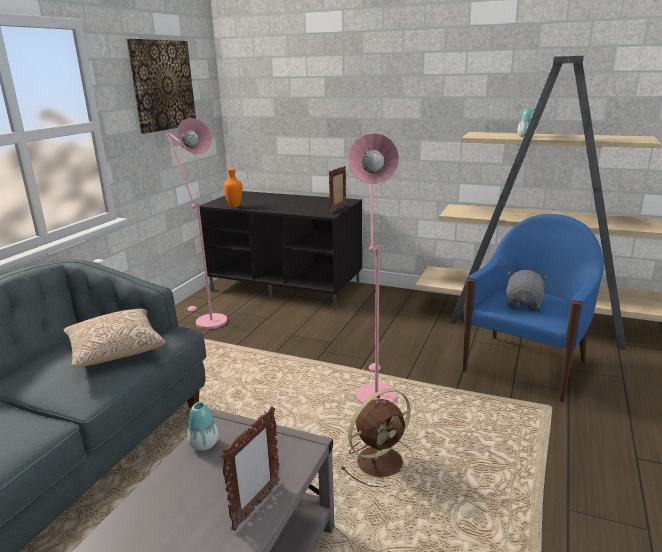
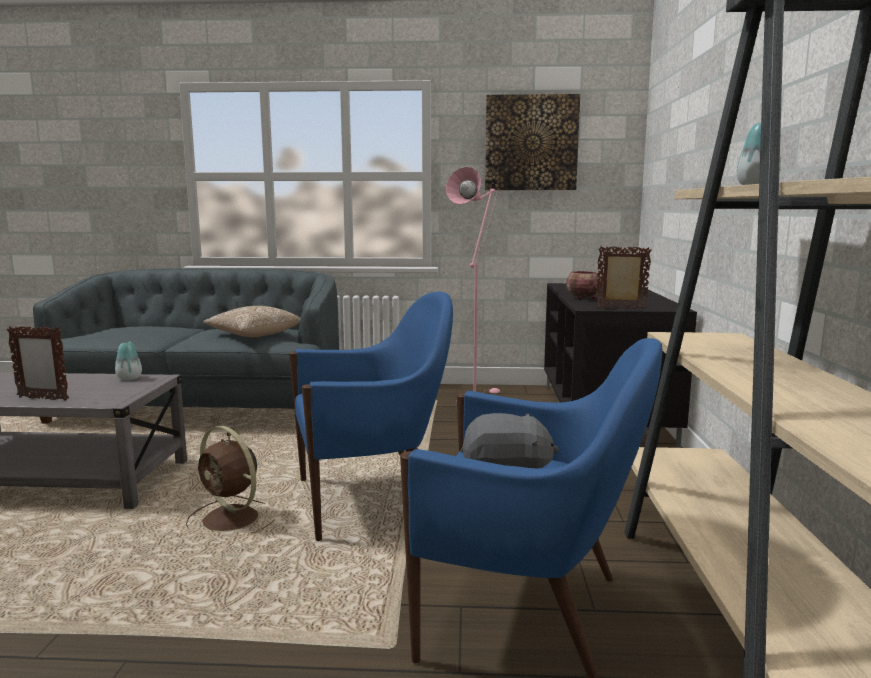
camera: 70 degrees right, 10 degrees down
orange vase [223,169,242,208] -> none
pink floor lamp [348,133,399,404] -> blue armchair [289,292,453,541]
none -> bowl [566,271,600,300]

